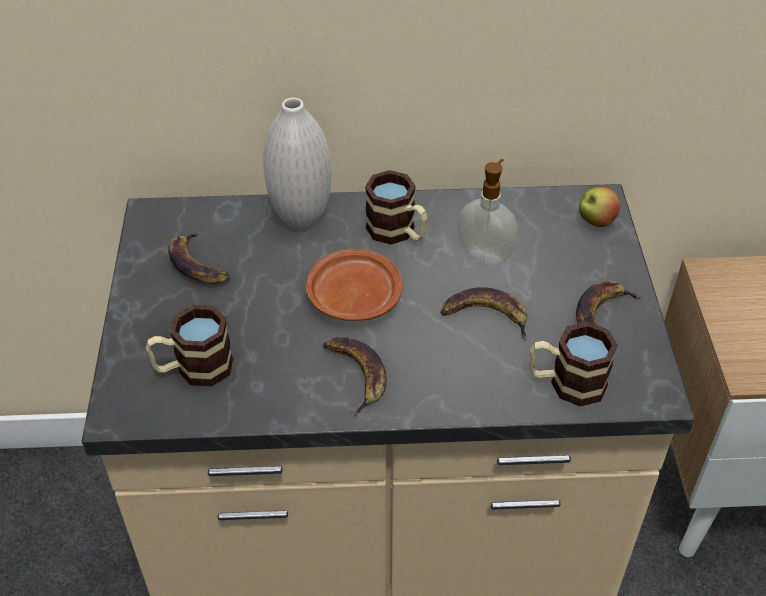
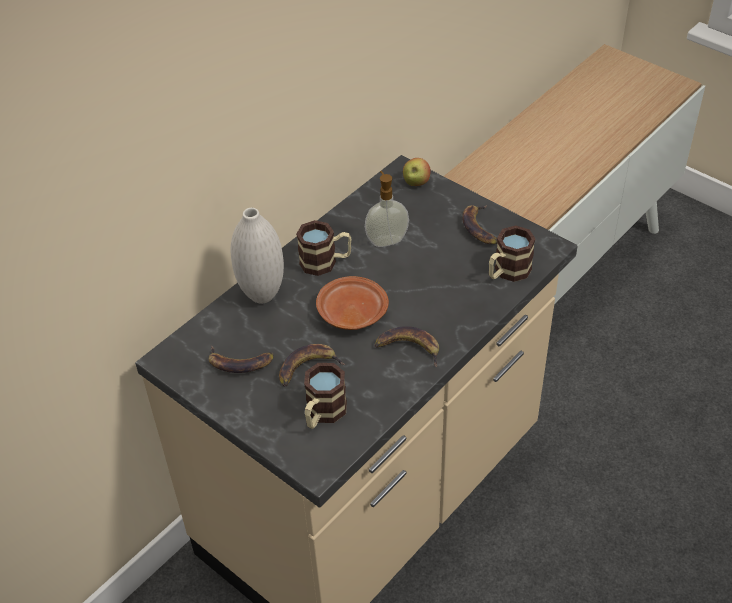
camera: 45 degrees left, 0 degrees up
banana [440,287,527,341] -> banana moved to [279,344,346,386]

